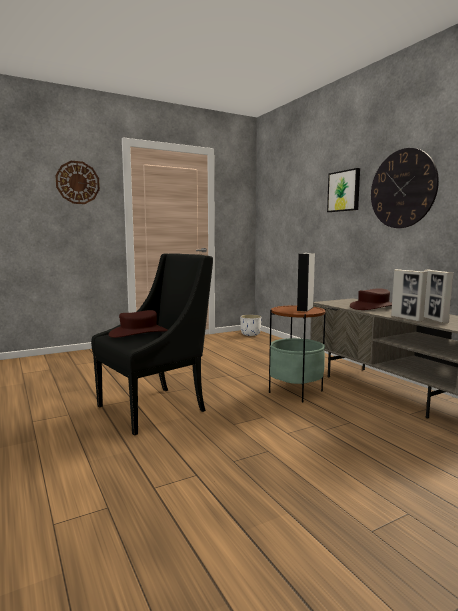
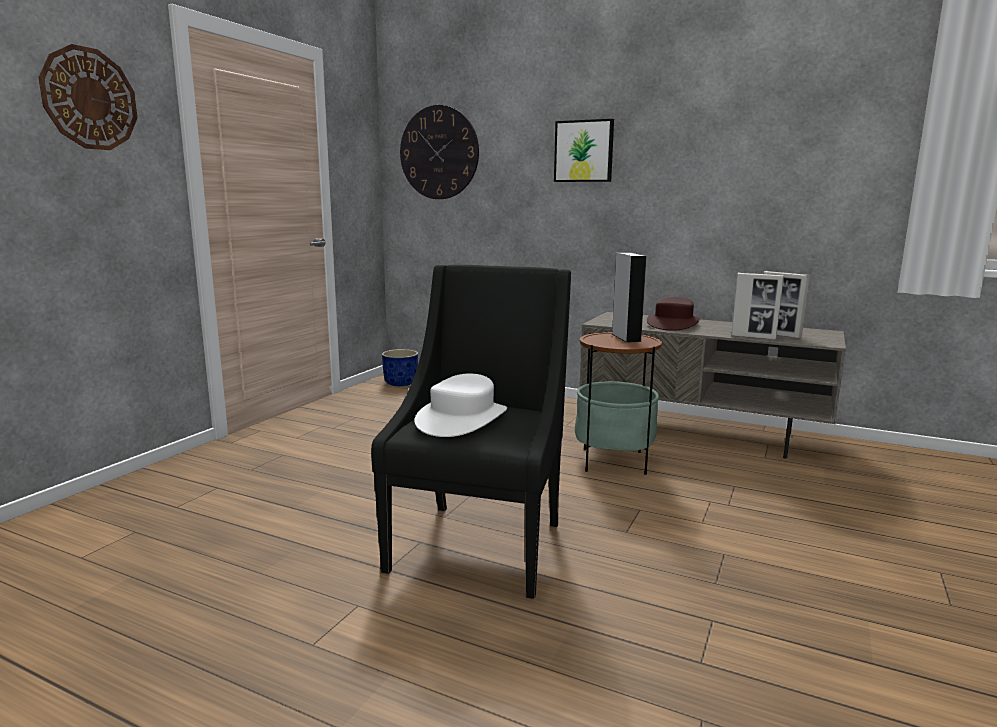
camera: 35 degrees left, 5 degrees up
brown hat [109,310,168,338] -> white hat [414,374,507,437]
white planter [240,315,261,336] -> blue planter [382,349,418,386]
wall clock [371,148,439,228] -> wall clock moved to [400,105,479,199]

